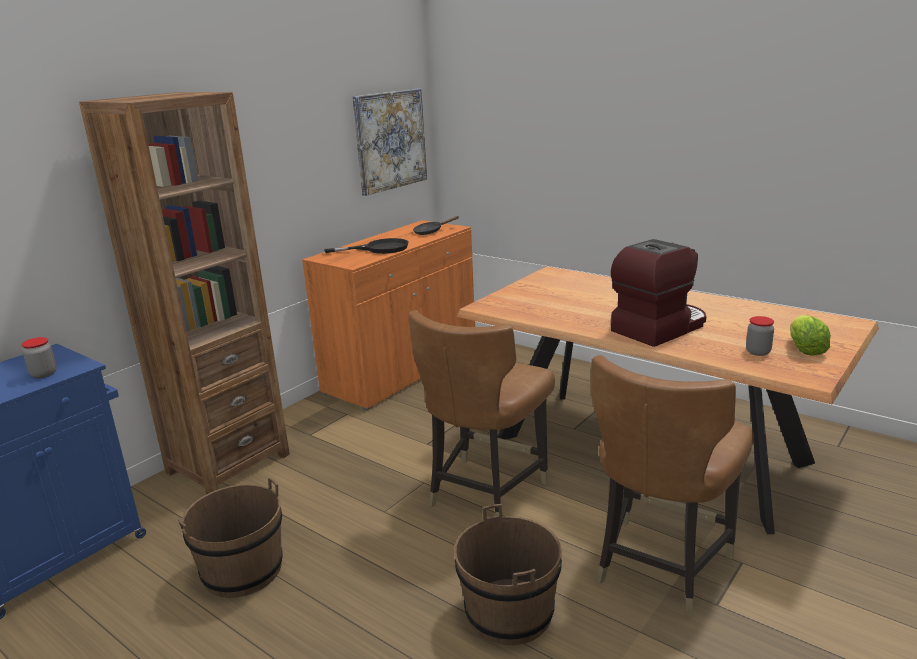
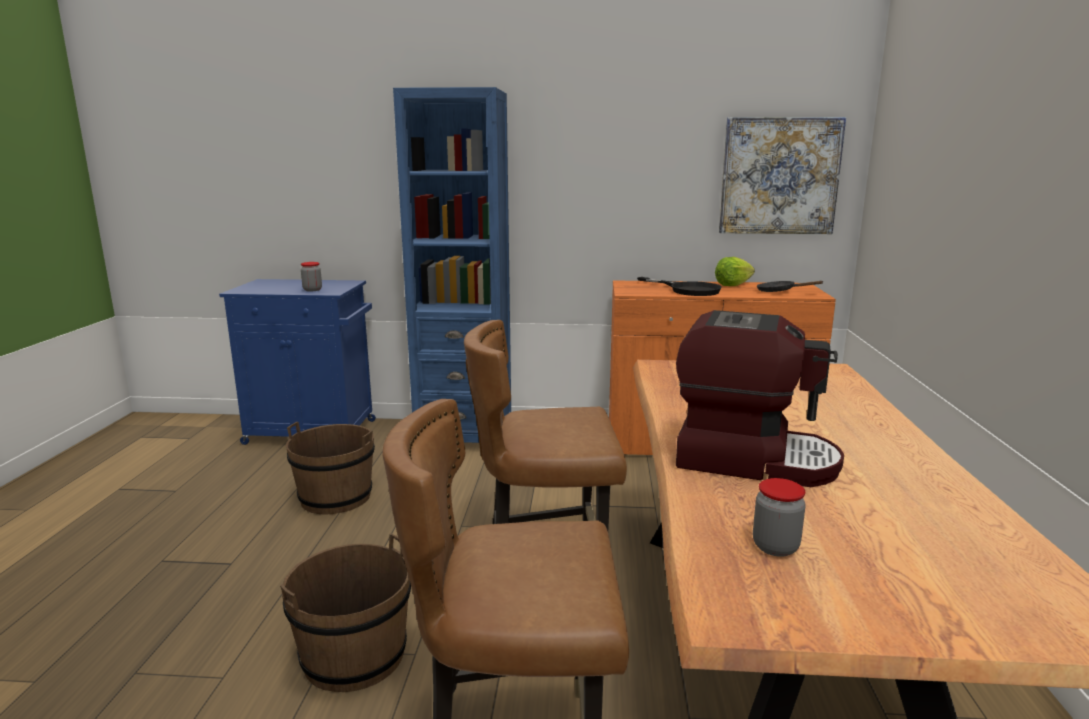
camera: 55 degrees right, 5 degrees down
brown bookcase [79,92,290,494] -> blue bookcase [393,87,511,443]
lettuce [790,315,831,356] -> lettuce moved to [715,257,755,286]

